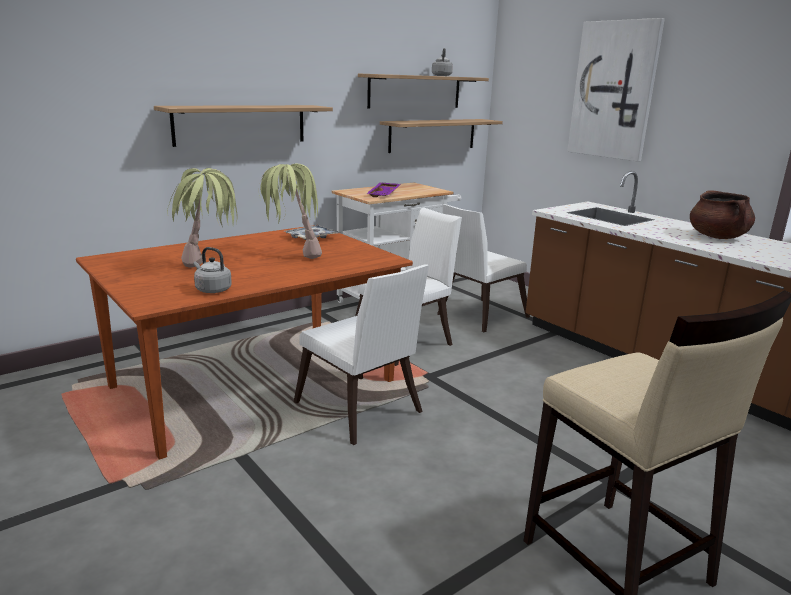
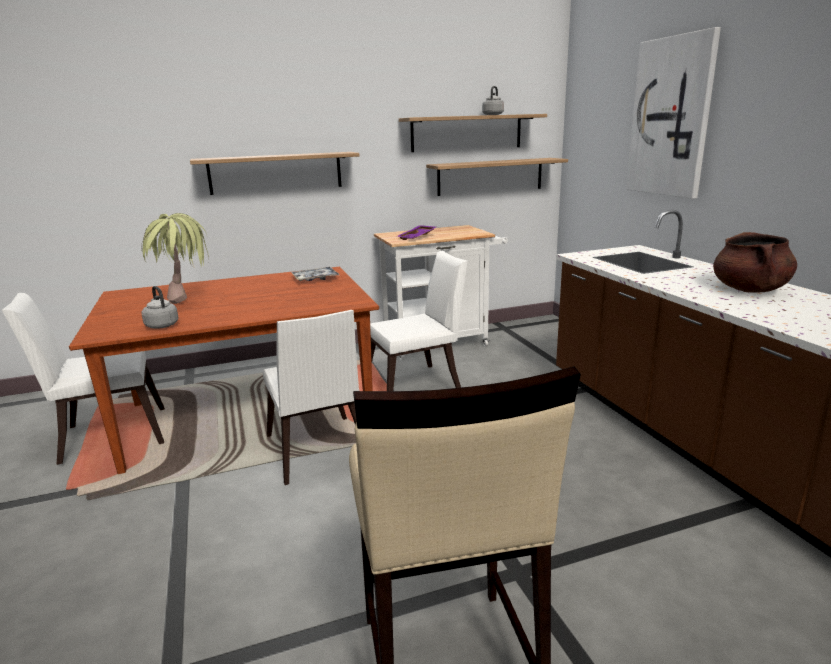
camera: 20 degrees right, 0 degrees up
potted plant [259,164,322,259] -> none
white chair [437,204,530,332] -> white chair moved to [2,293,165,465]

